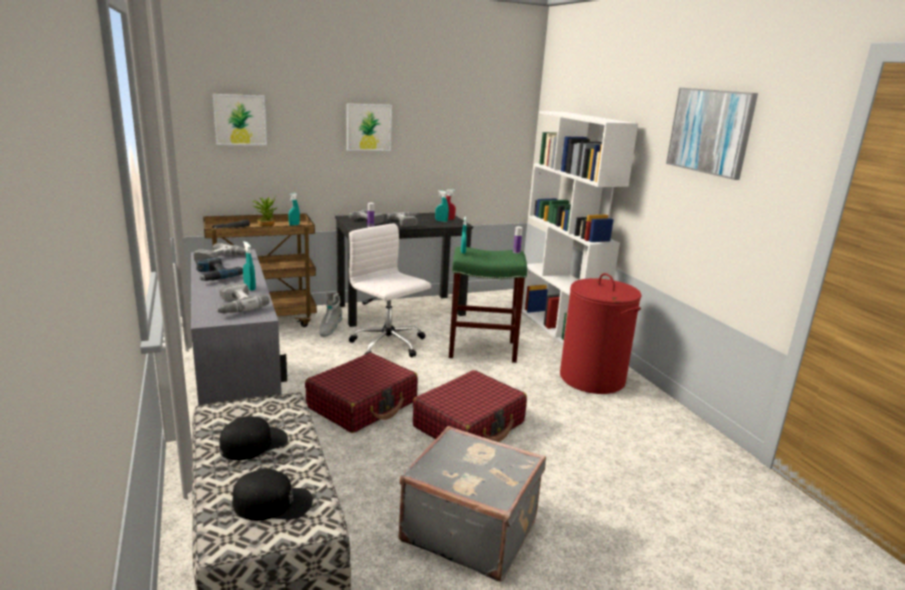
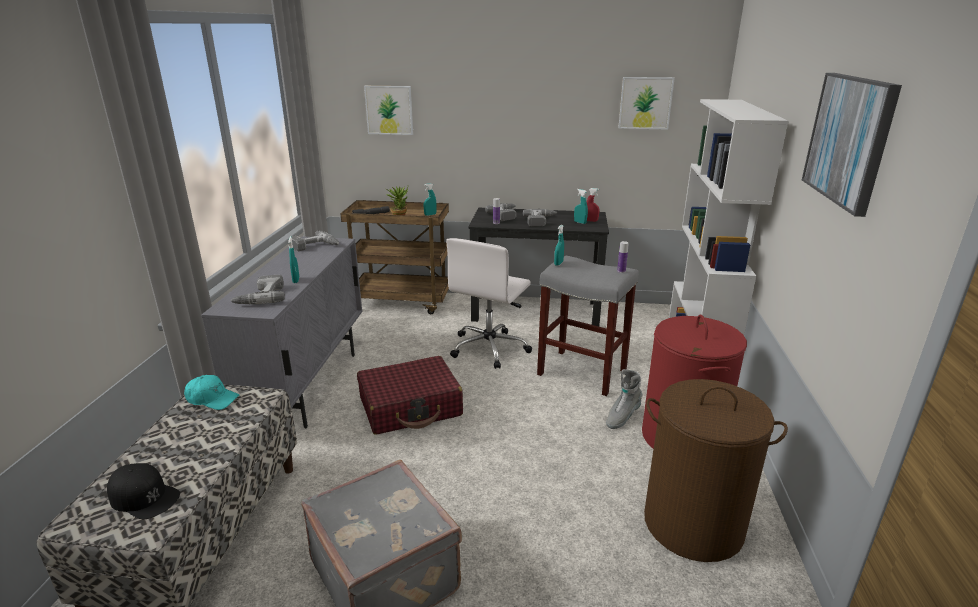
camera: 30 degrees right, 5 degrees up
power drill [196,257,243,281] -> none
black cap [219,416,288,460] -> none
grey boot [319,291,343,337] -> grey boot moved to [606,369,643,429]
picture [347,103,392,151] -> picture moved to [618,77,675,130]
white office chair [349,223,431,357] -> white office chair turned 135 degrees counterclockwise [446,238,532,369]
red suitcase [413,370,527,442] -> none
green stool [449,247,527,363] -> grey stool [537,256,639,396]
none -> turquoise cap [184,375,239,410]
none -> brown laundry basket [644,379,788,562]

